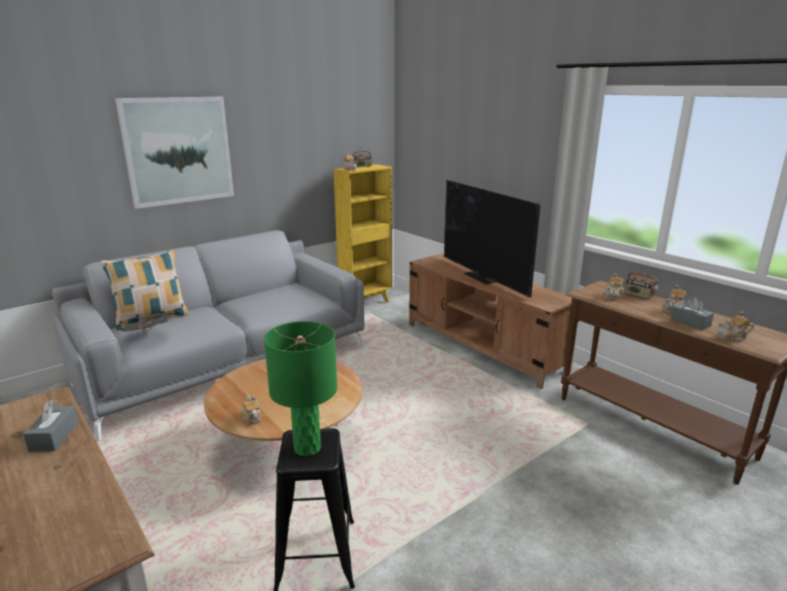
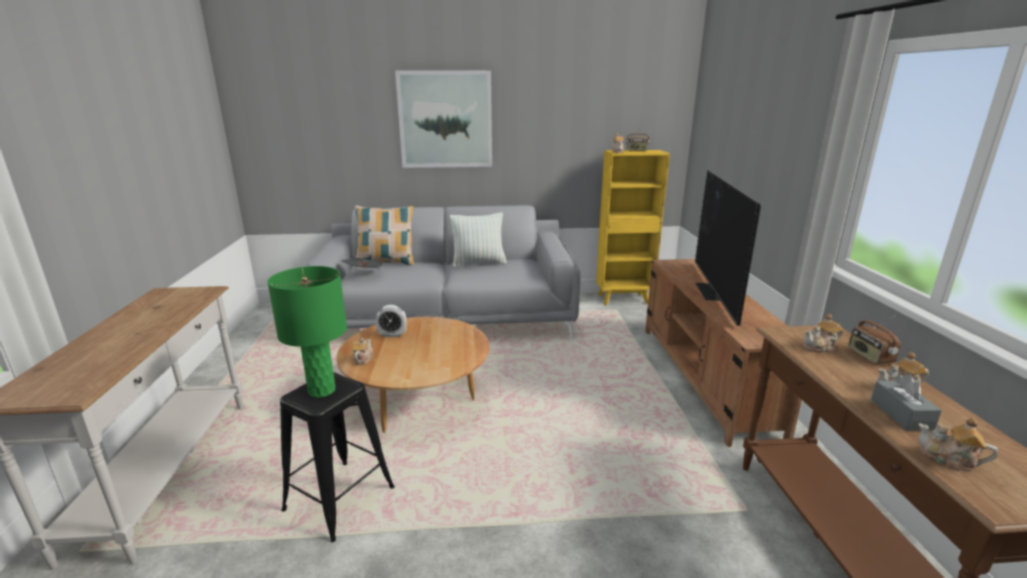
camera: 35 degrees right, 0 degrees up
grey tissue box [23,400,79,452] -> none
none -> alarm clock [376,305,406,337]
none -> pillow [449,212,507,267]

